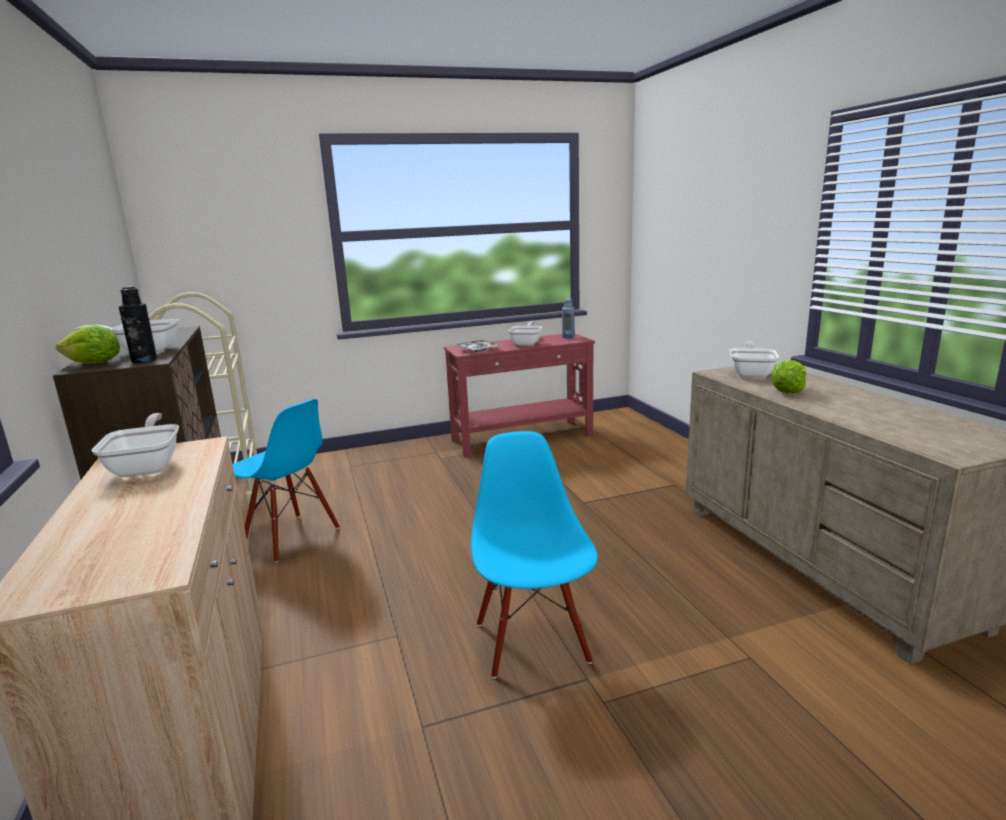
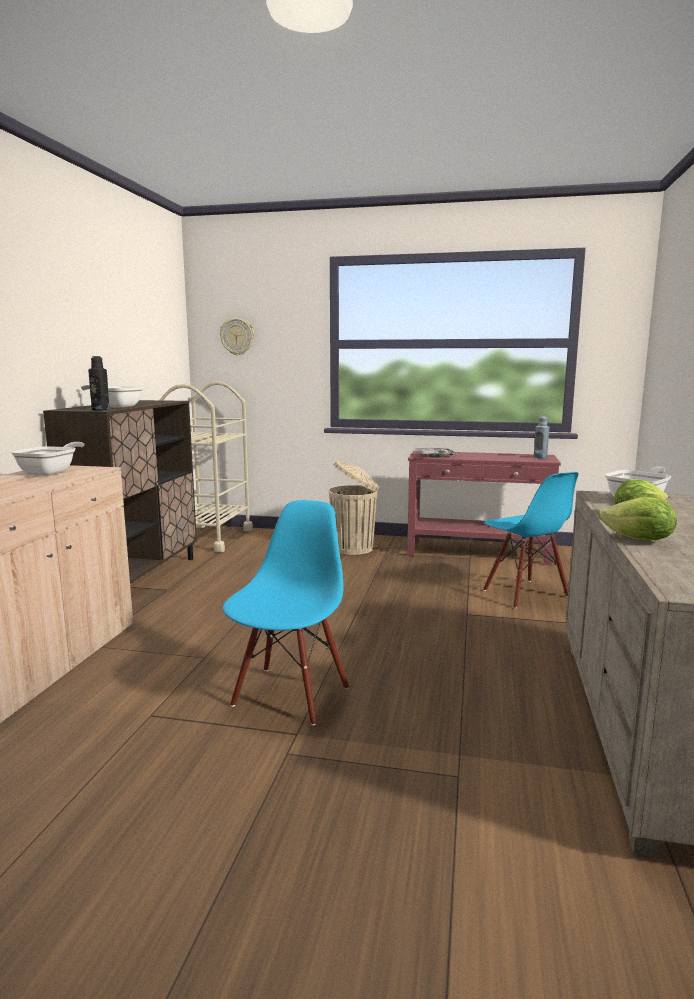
camera: 30 degrees right, 5 degrees down
lettuce [55,325,120,364] -> lettuce moved to [599,497,677,540]
blue chair [233,399,340,563] -> blue chair moved to [483,472,579,609]
frying pan [508,321,542,346] -> none
none -> wall clock [220,318,254,355]
none -> beige trash can [329,461,380,555]

